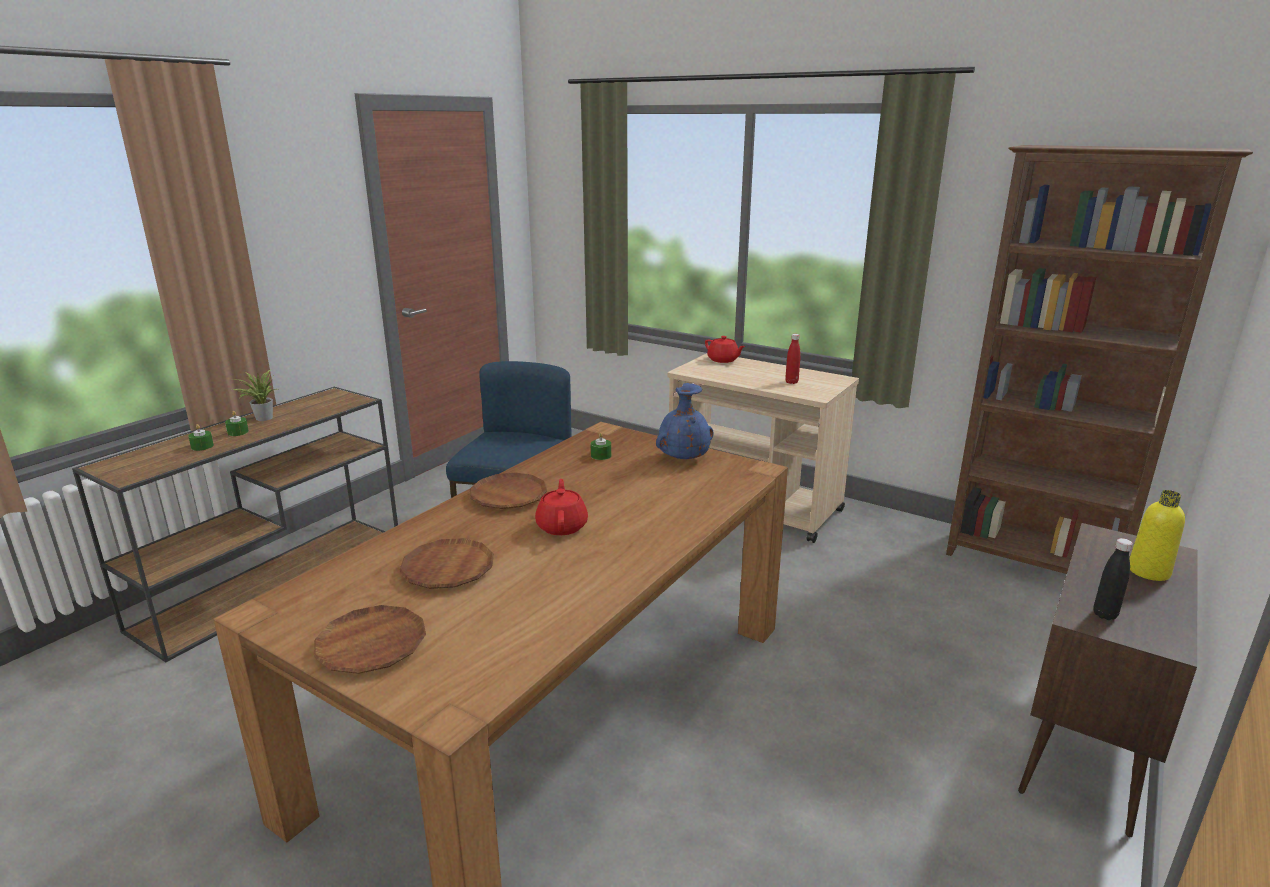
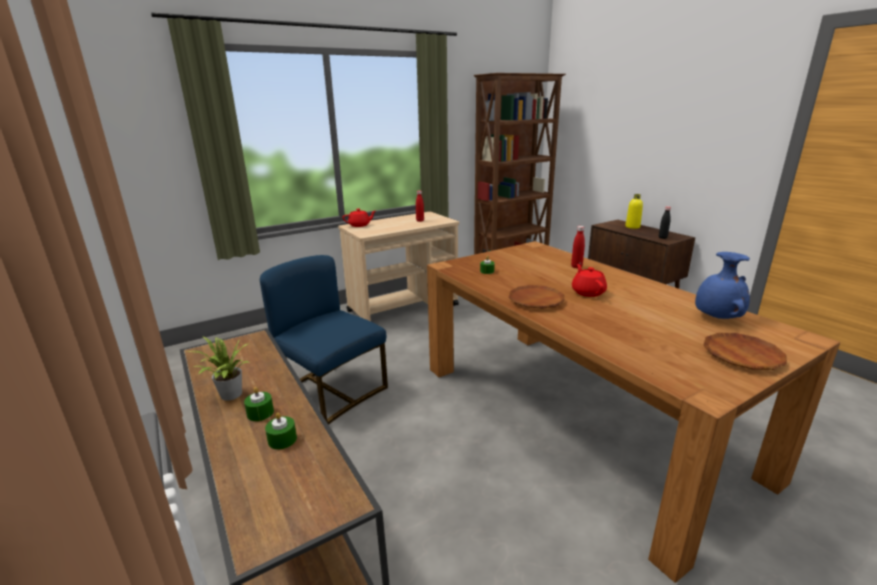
camera: 65 degrees left, 0 degrees up
brown plate [399,538,494,589] -> none
red teapot [535,479,588,535] -> red teapot turned 60 degrees clockwise [572,264,607,297]
blue vase [656,383,713,459] -> blue vase moved to [695,252,750,319]
none -> red bottle [571,226,585,269]

